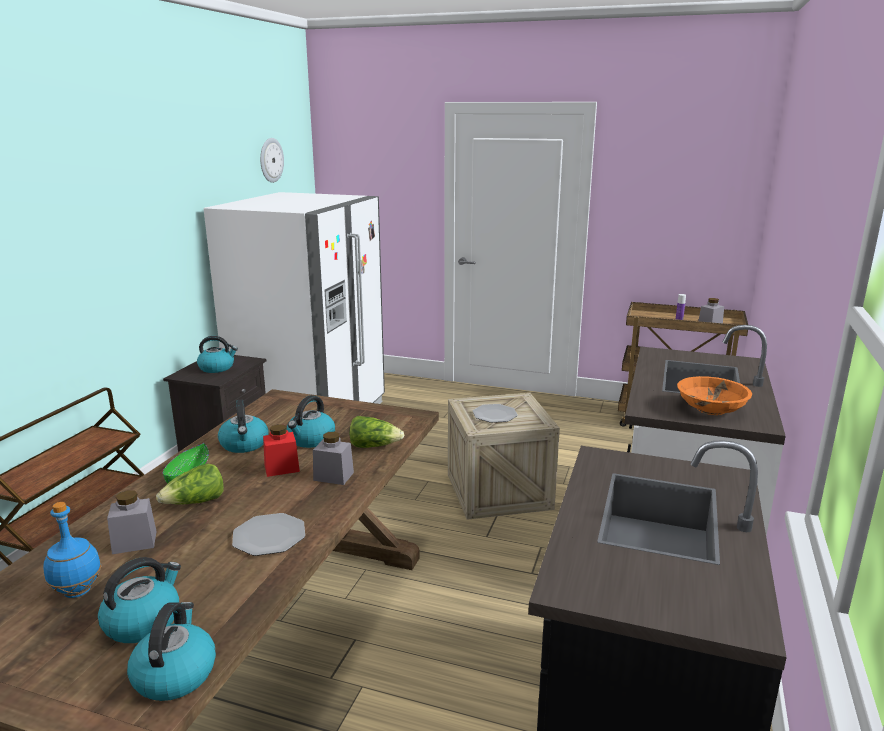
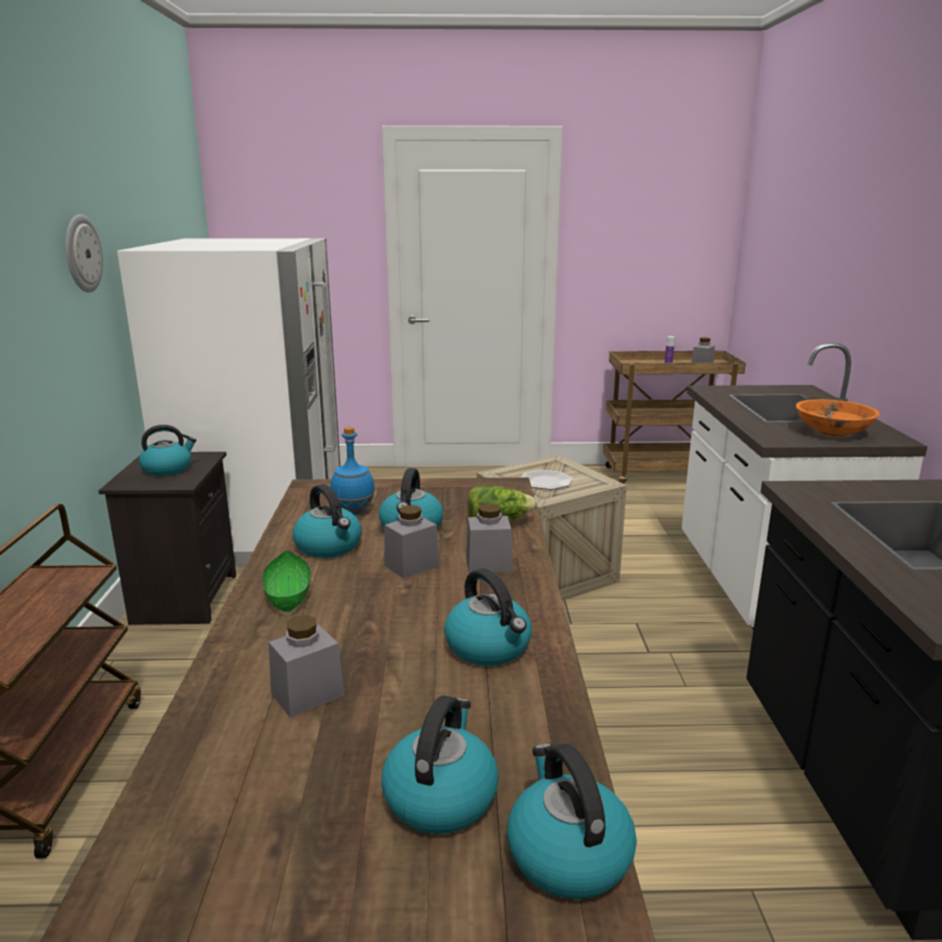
camera: 20 degrees left, 0 degrees up
blue bottle [43,502,102,598] -> blue bottle moved to [330,427,375,514]
lettuce [156,463,224,505] -> none
plate [232,513,305,556] -> kettle [444,568,532,666]
wall clock [260,138,284,183] -> wall clock moved to [66,214,103,293]
red jar [263,424,300,477] -> grey jar [384,505,440,579]

